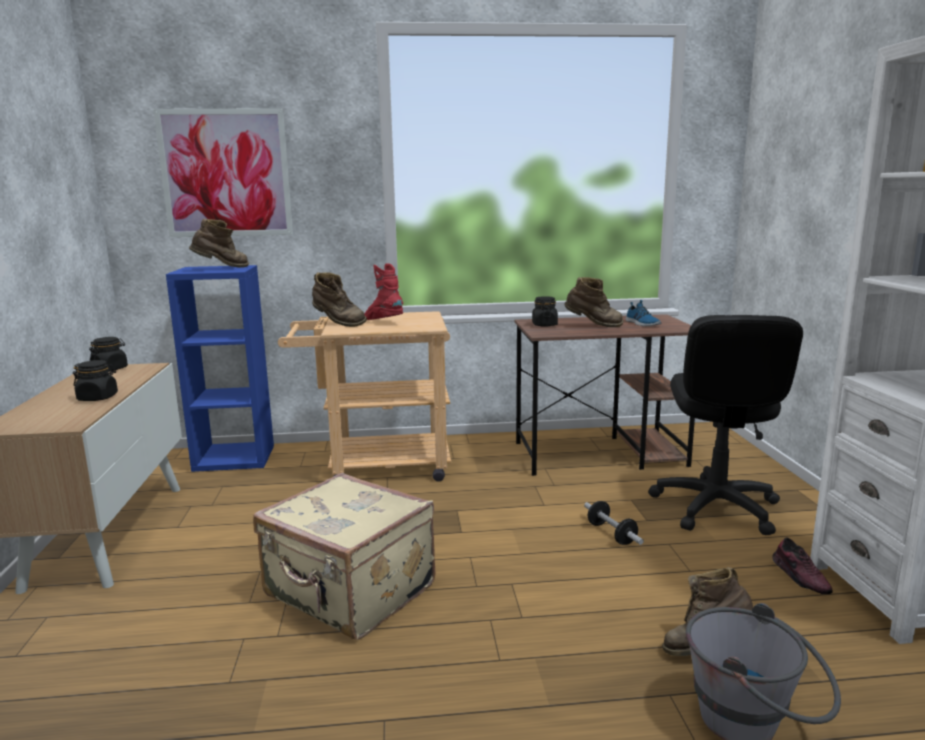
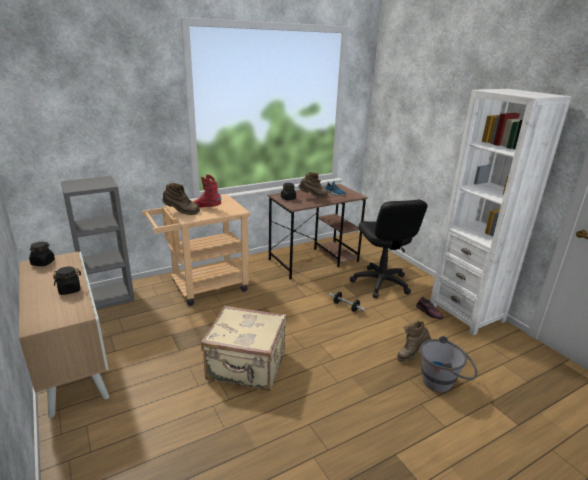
camera: 25 degrees left, 10 degrees up
picture [153,108,293,237] -> none
blue bookcase [166,265,274,472] -> grey bookcase [61,176,135,310]
brown boot [189,218,249,268] -> none

